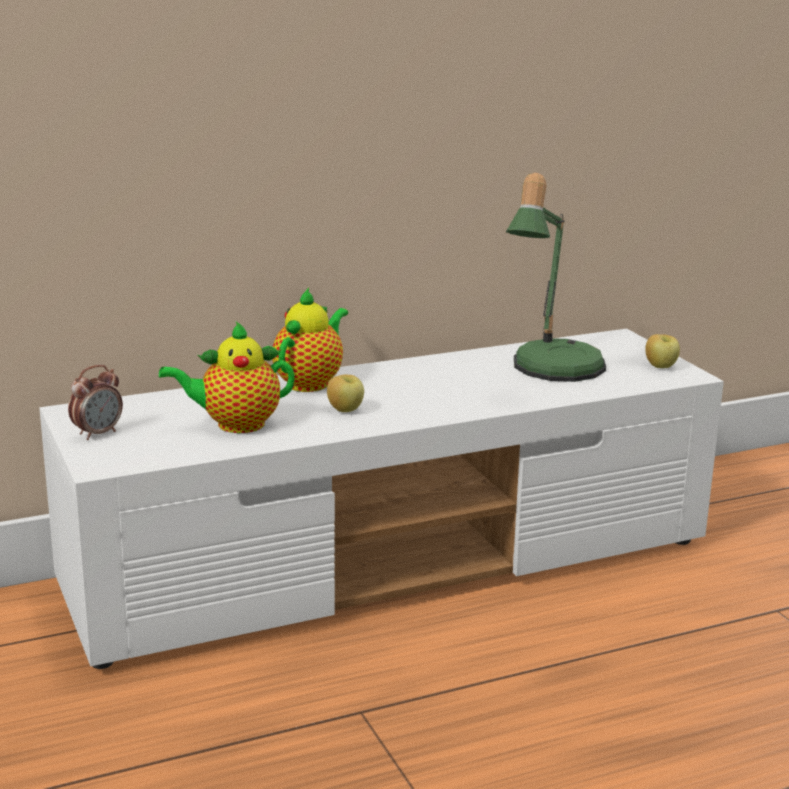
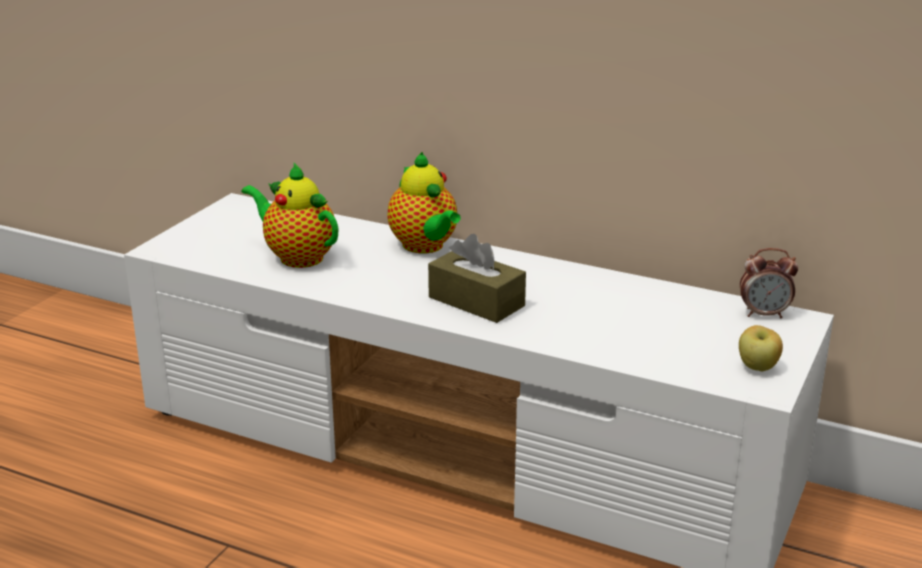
camera: 50 degrees right, 5 degrees up
alarm clock [68,365,123,440] -> alarm clock moved to [740,248,798,318]
teapot [272,288,348,392] -> teapot turned 75 degrees clockwise [387,152,461,253]
apple [327,375,364,412] -> none
table lamp [506,172,606,382] -> none
none -> brown tissue box [428,234,526,323]

